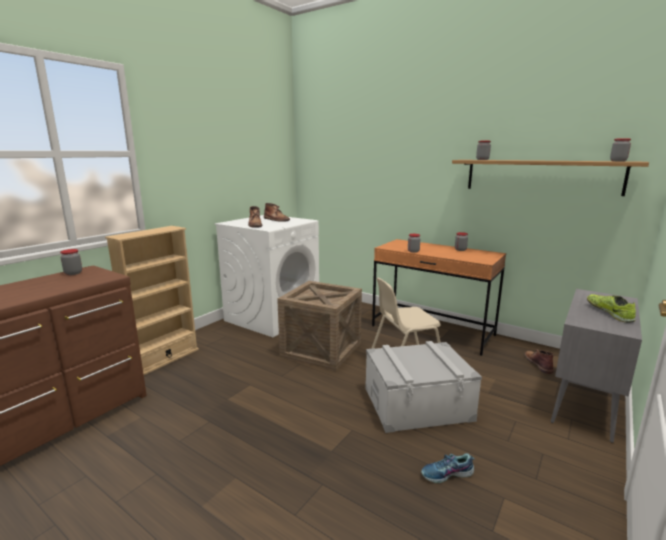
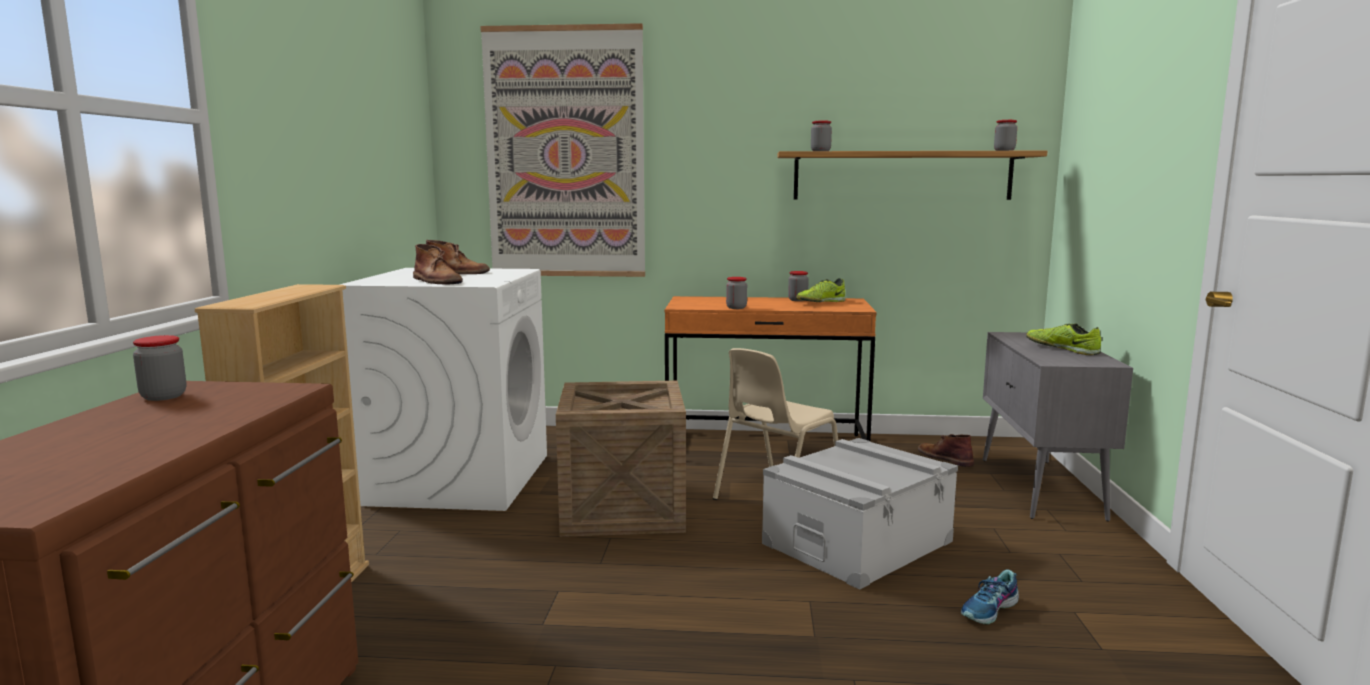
camera: 30 degrees left, 5 degrees down
none -> picture [480,23,645,277]
none -> shoe [796,278,845,302]

